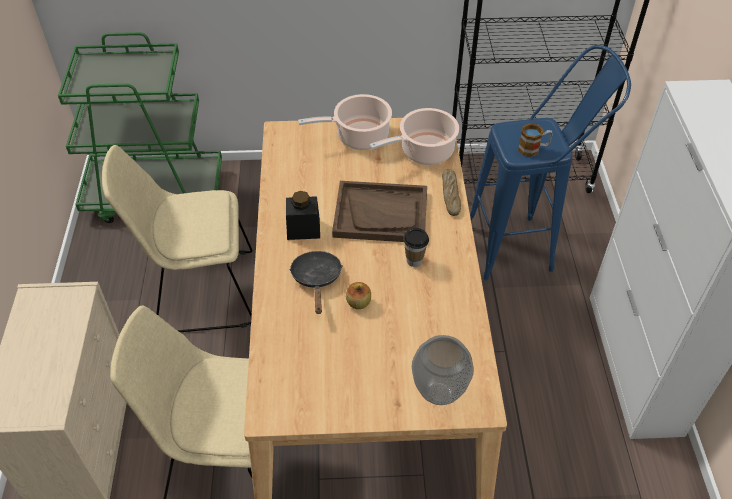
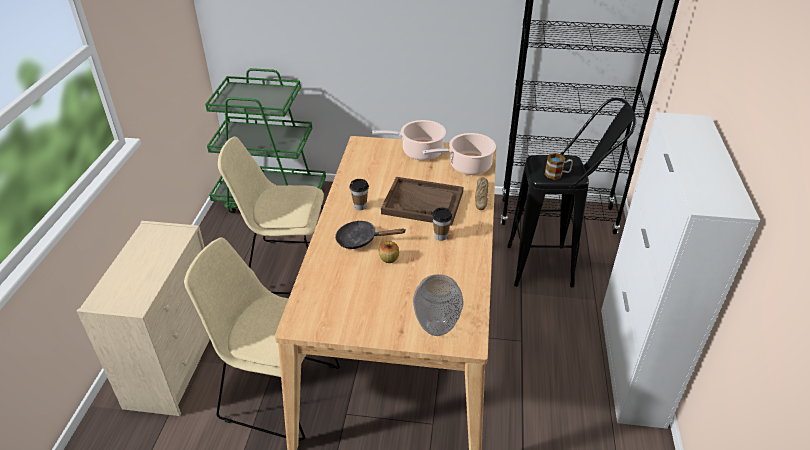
camera: 10 degrees right, 10 degrees down
black jar [286,191,320,240] -> cup [350,179,369,210]
black frying pan [289,251,343,314] -> black frying pan turned 90 degrees counterclockwise [335,220,405,249]
blue stool [470,45,631,280] -> black stool [507,98,636,287]

